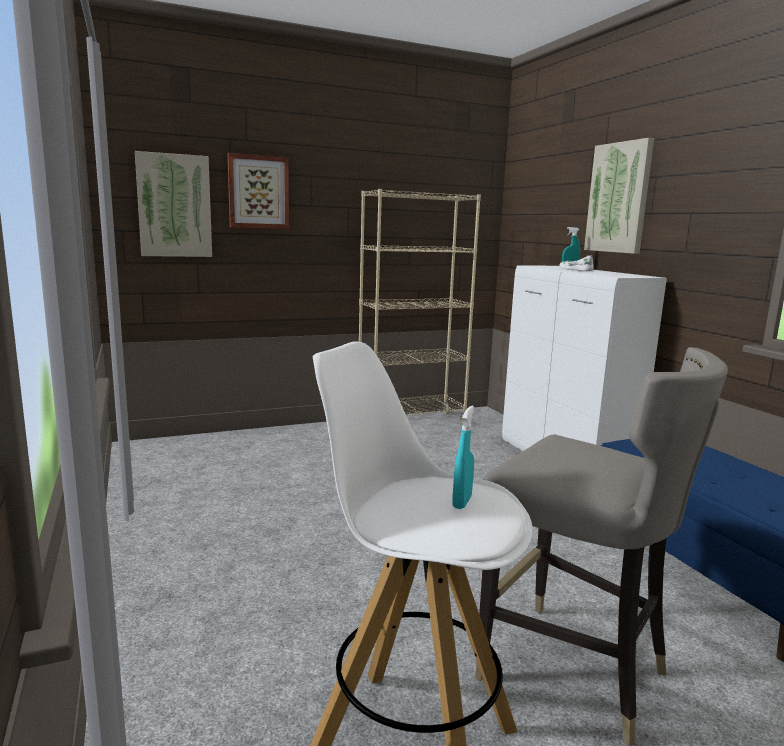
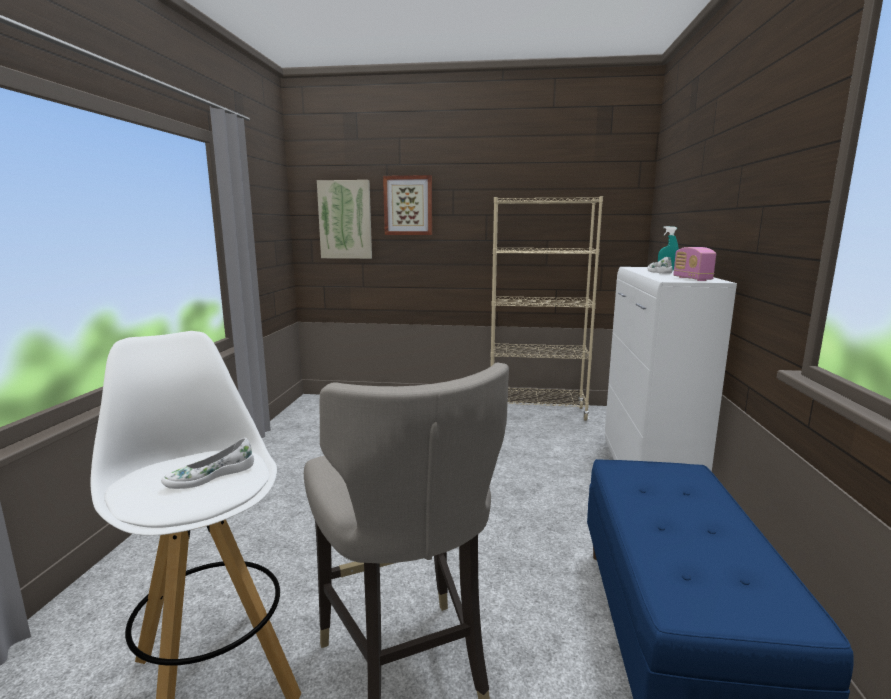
camera: 30 degrees right, 0 degrees up
turquoise spray bottle [452,405,474,509] -> white shoe [161,438,254,489]
picture [584,138,654,254] -> none
none -> radio [673,247,716,281]

